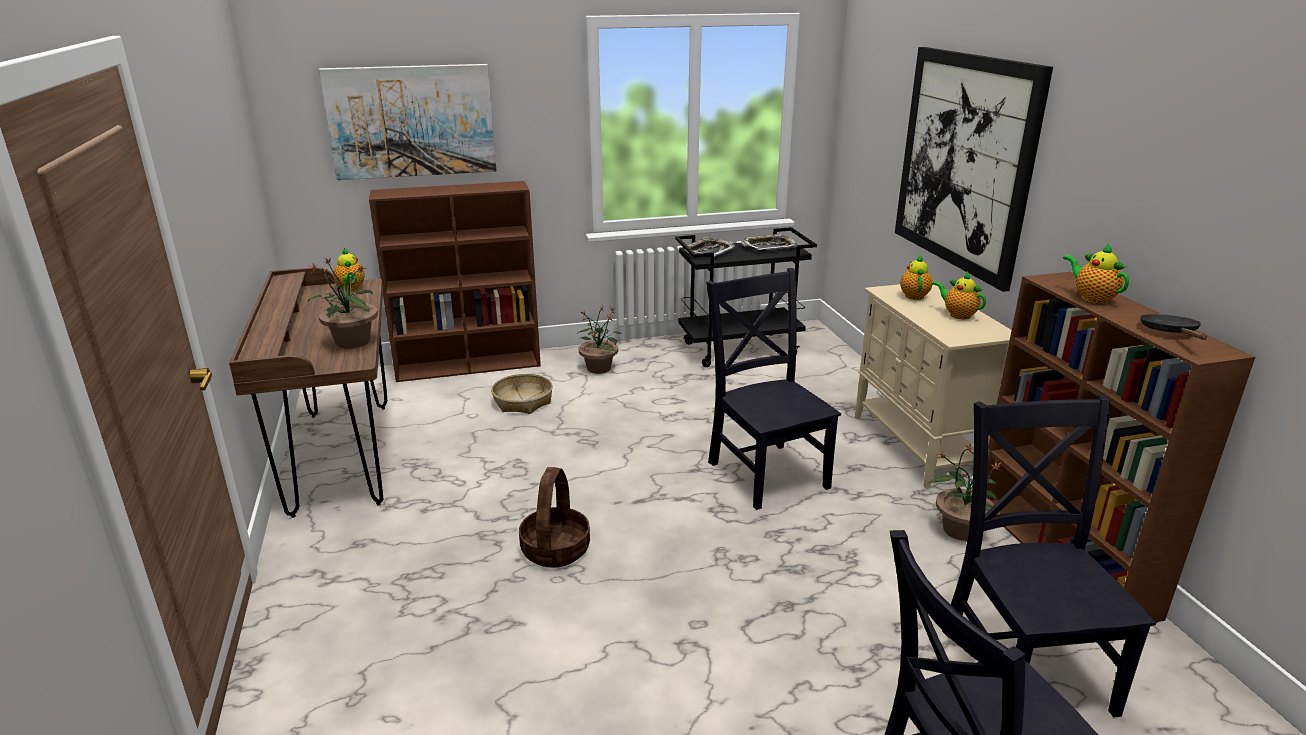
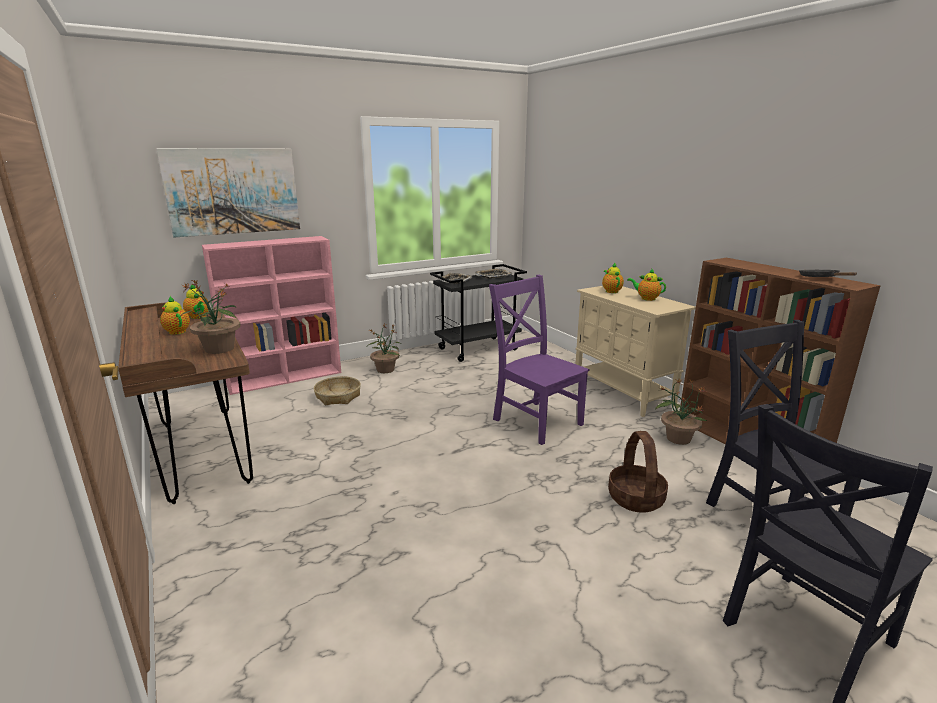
camera: 15 degrees left, 5 degrees down
brown bookcase [369,181,541,382] -> pink bookcase [202,236,341,395]
basket [519,467,590,568] -> basket moved to [608,431,668,513]
black chair [706,268,841,510] -> purple chair [489,275,590,445]
picture [895,47,1053,292] -> none
teapot [1063,243,1129,304] -> teapot moved to [160,296,190,335]

